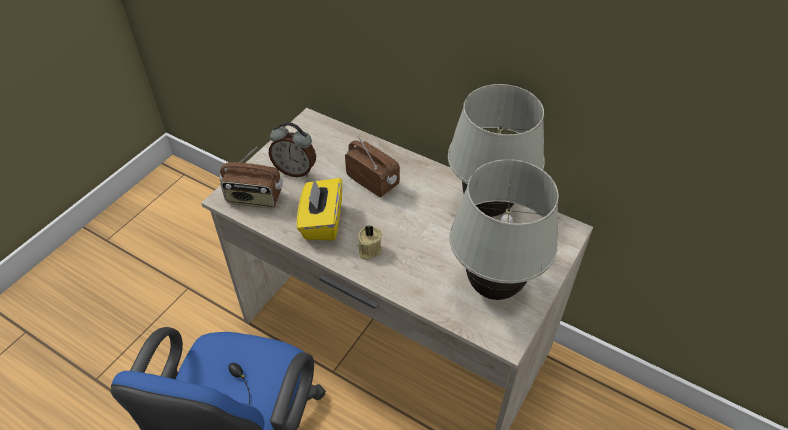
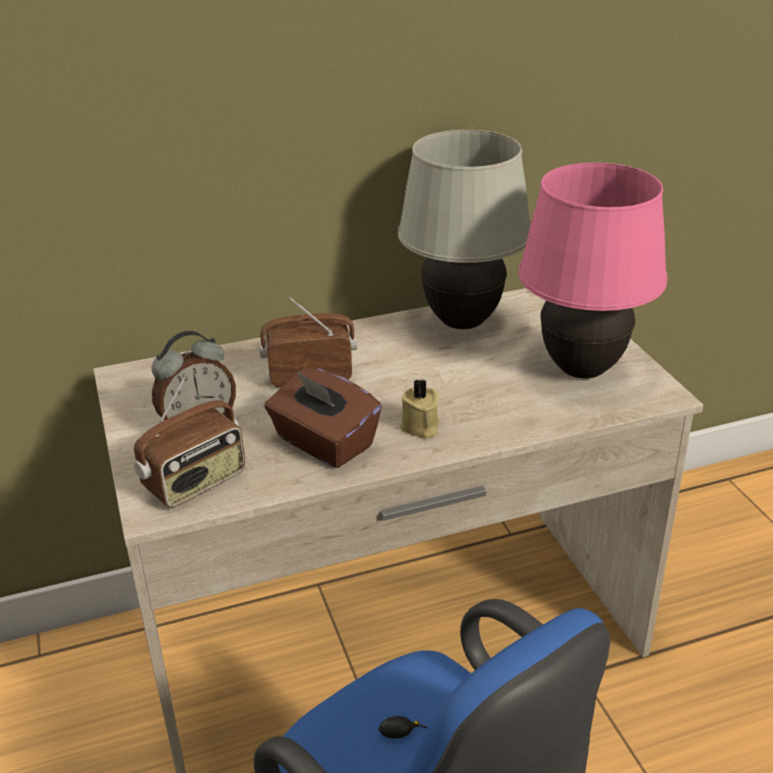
camera: 50 degrees left, 15 degrees down
yellow tissue box [297,178,342,241] -> brown tissue box [264,367,382,468]
white table lamp [449,159,559,300] -> pink table lamp [518,163,668,378]

